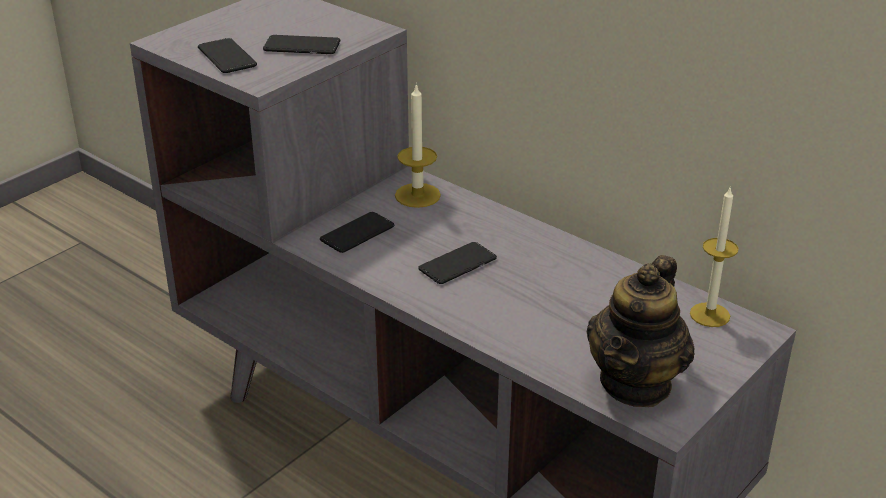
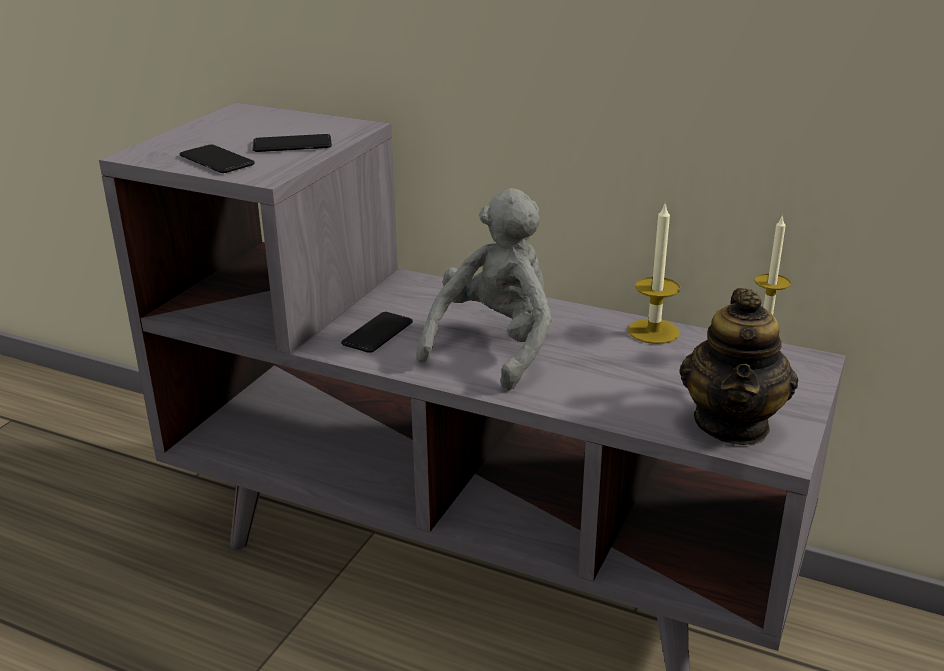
camera: 15 degrees left, 5 degrees down
candle [395,83,441,208] -> candle moved to [628,202,680,344]
phone [418,242,497,284] -> grey plush toy [416,188,552,391]

